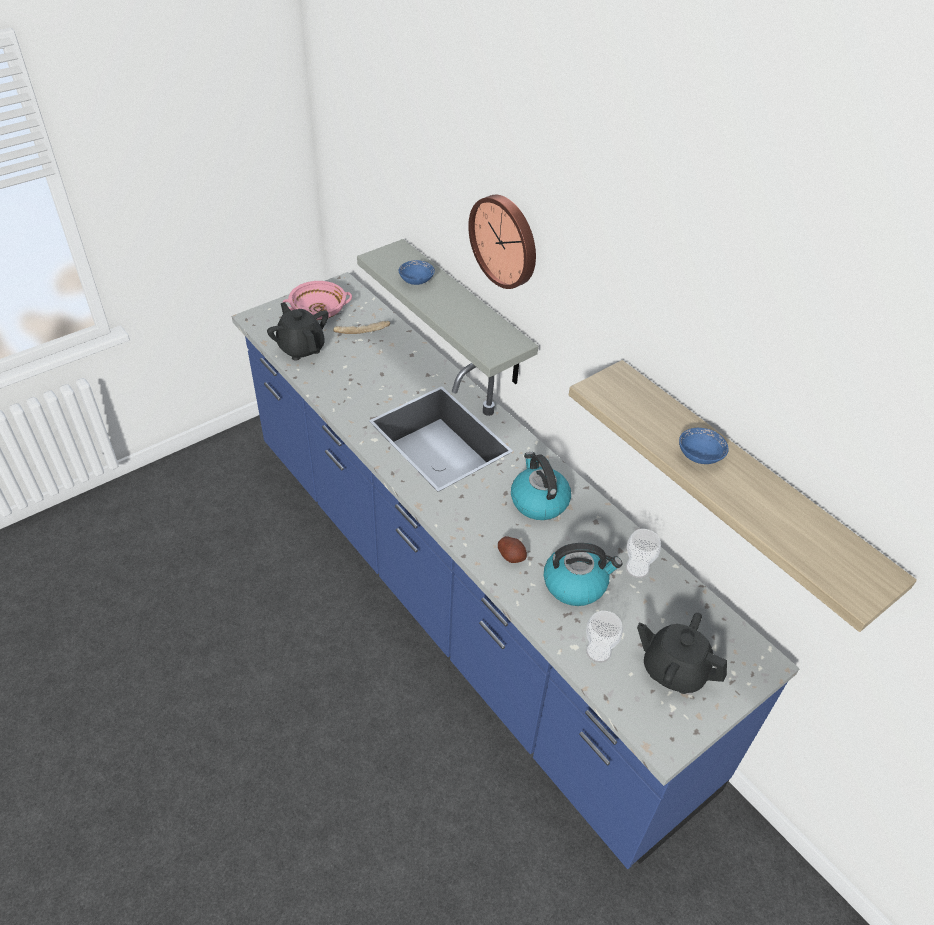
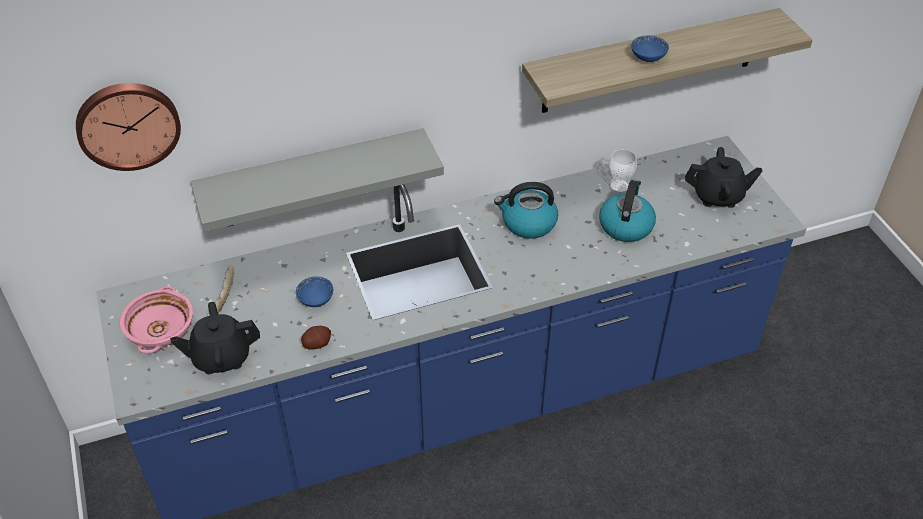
camera: 70 degrees left, 0 degrees up
blue bowl [399,260,435,285] -> blue bowl moved to [296,276,333,307]
wall clock [468,195,536,289] -> wall clock moved to [76,83,181,171]
potato [498,536,527,563] -> potato moved to [301,326,331,349]
cup [586,611,623,663] -> none
black teapot [637,613,727,694] -> black teapot turned 135 degrees counterclockwise [685,147,762,208]

